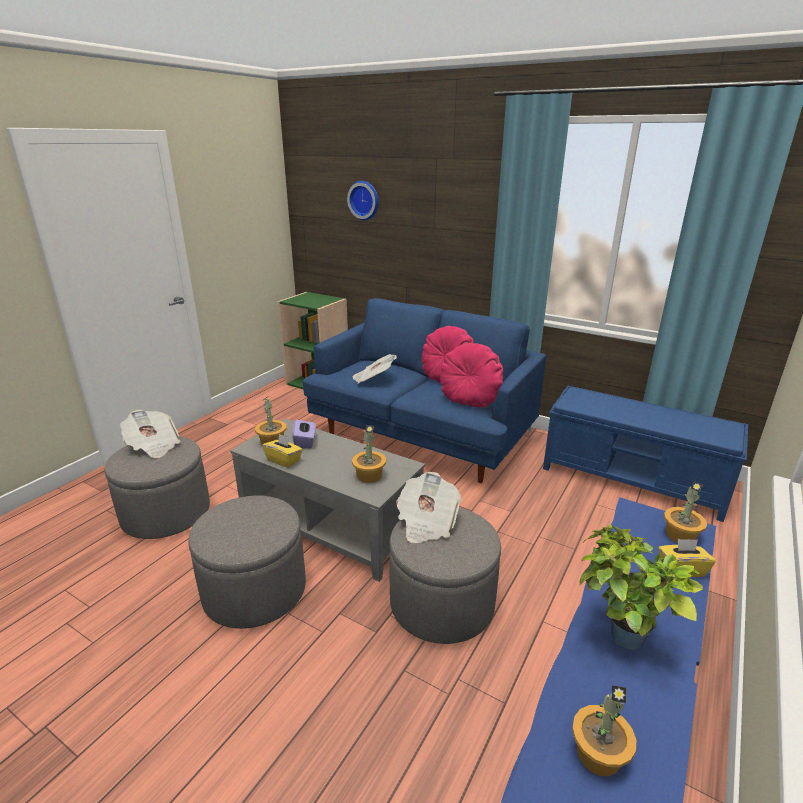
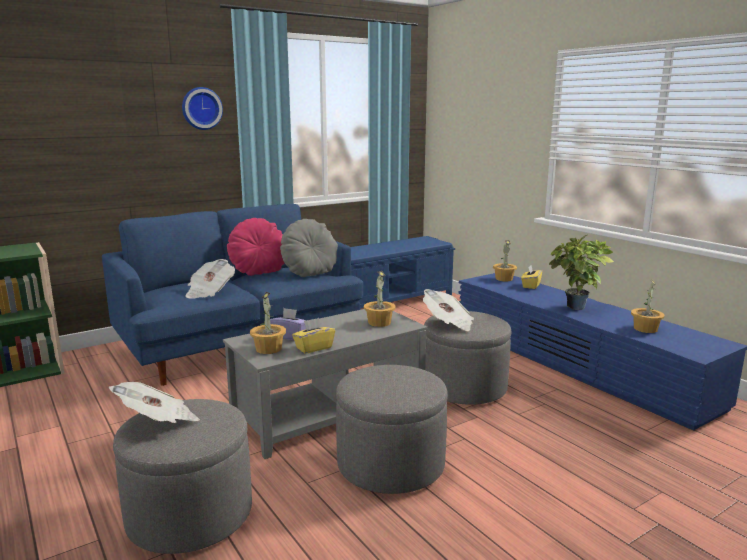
camera: 65 degrees left, 10 degrees down
wall clock [347,181,379,220] -> wall clock moved to [182,87,223,130]
pink pillow [440,343,503,408] -> grey pillow [280,219,338,277]

